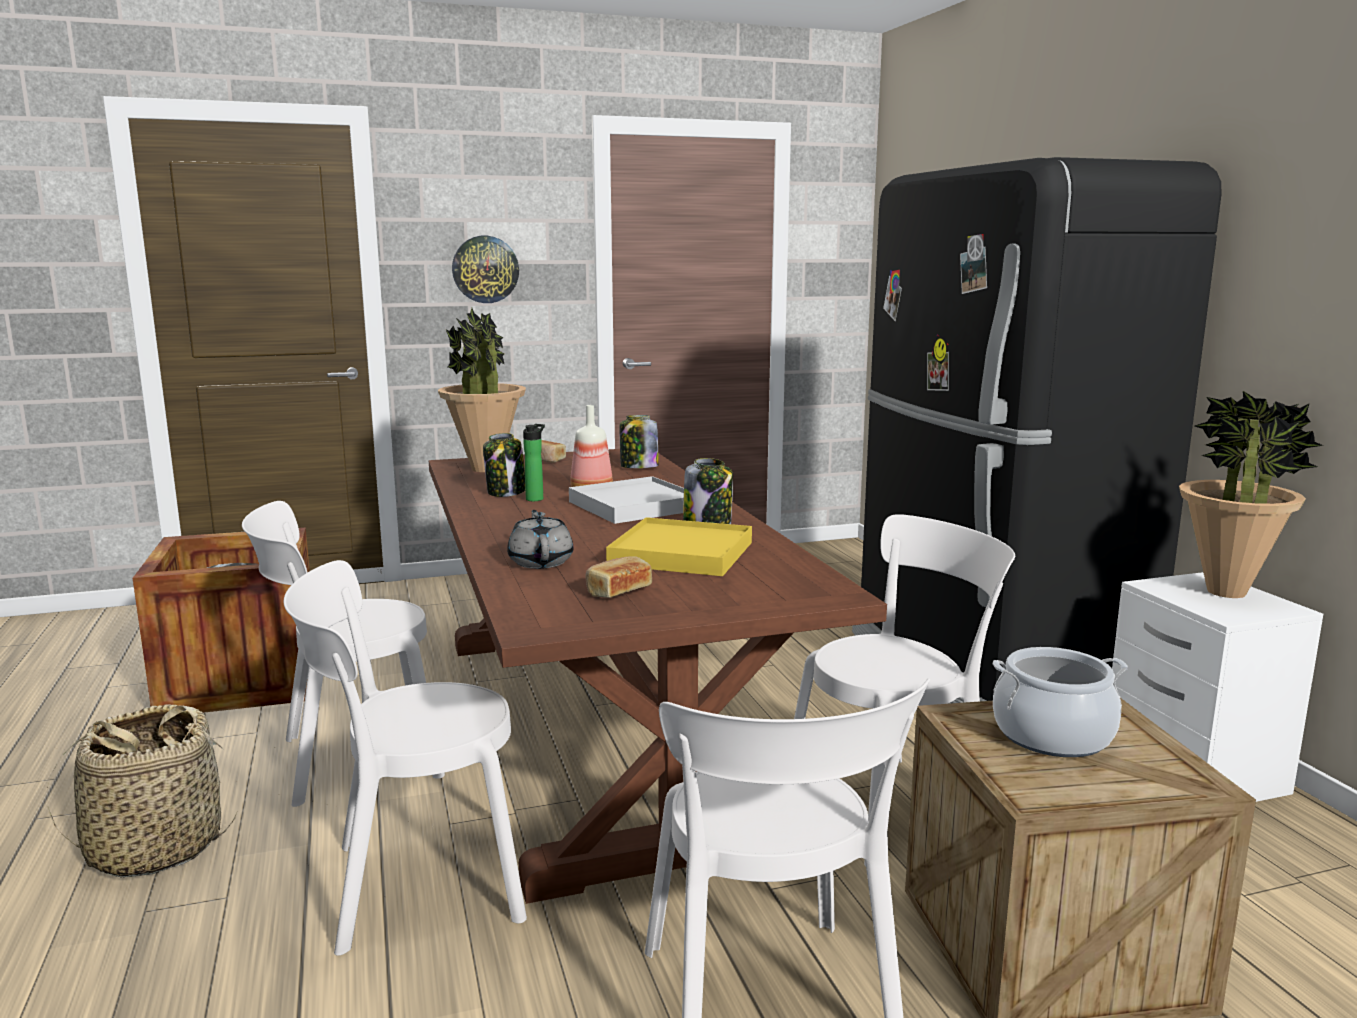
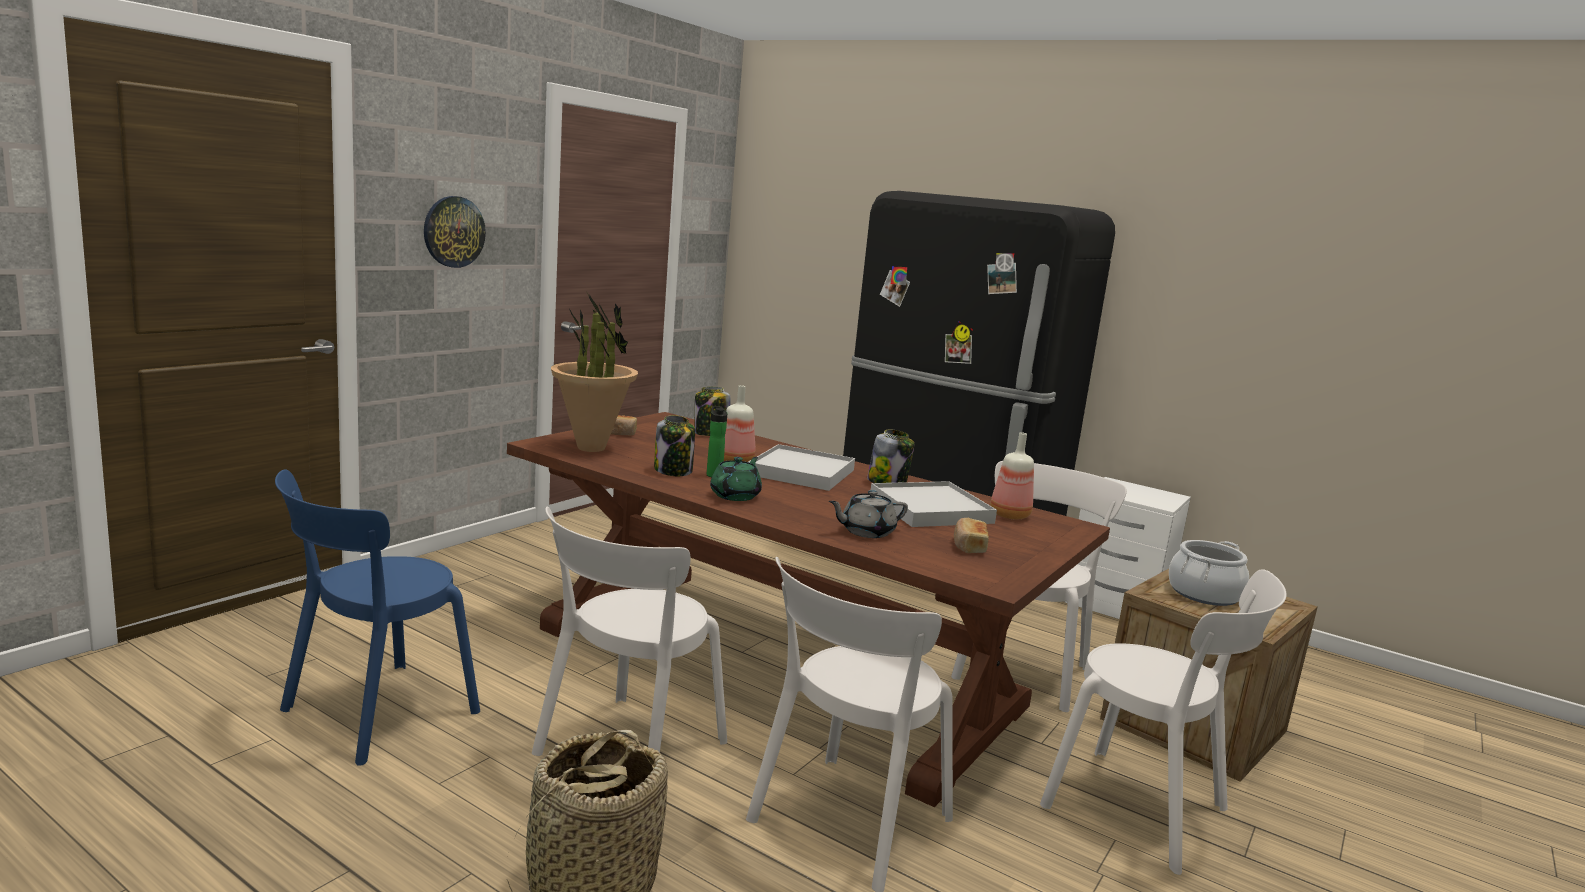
camera: 40 degrees left, 0 degrees up
crate [133,527,310,713] -> blue chair [275,469,480,766]
grey teapot [507,510,574,569] -> grey teapot turned 60 degrees counterclockwise [829,490,908,538]
yellow tray [606,517,752,576] -> white tray [871,481,997,527]
potted plant [1179,391,1323,598] -> none
none -> green teapot [710,457,762,501]
none -> bottle [990,432,1034,519]

